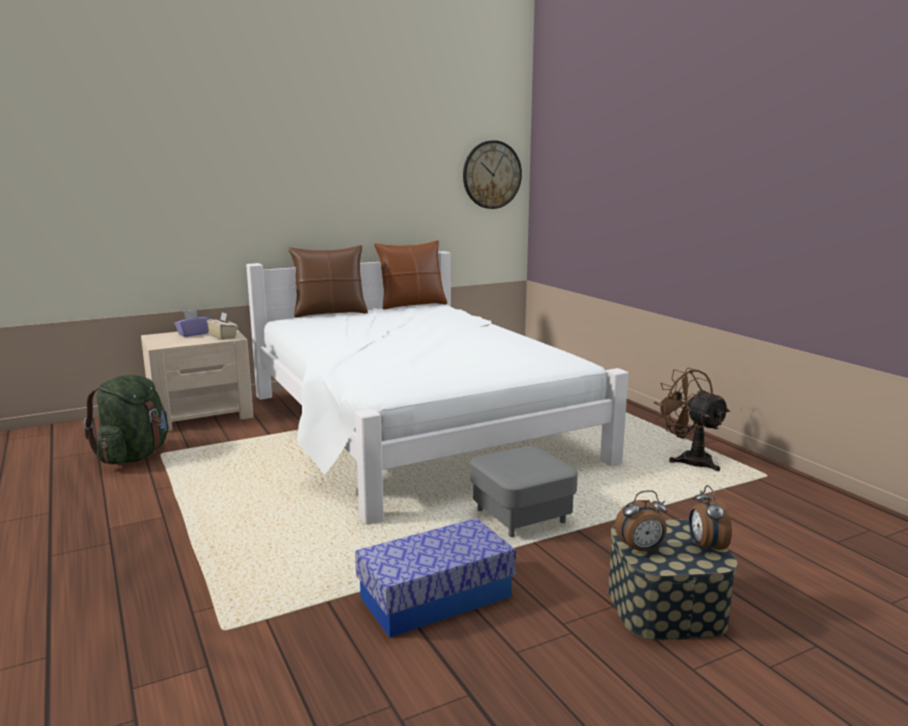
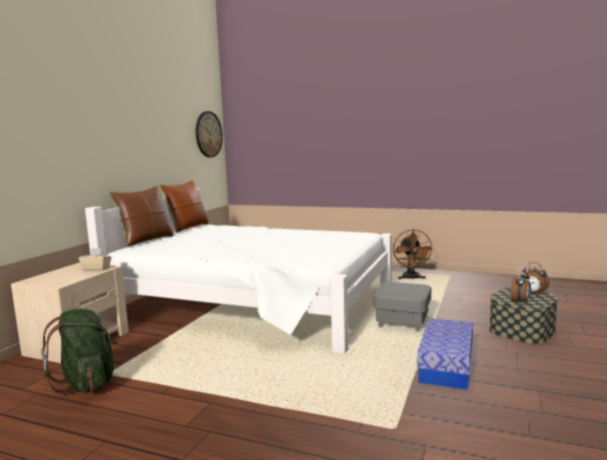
camera: 40 degrees left, 5 degrees down
purple tissue box [174,310,210,337] -> none
brown fan [654,368,730,471] -> brown fan turned 105 degrees counterclockwise [393,229,432,280]

